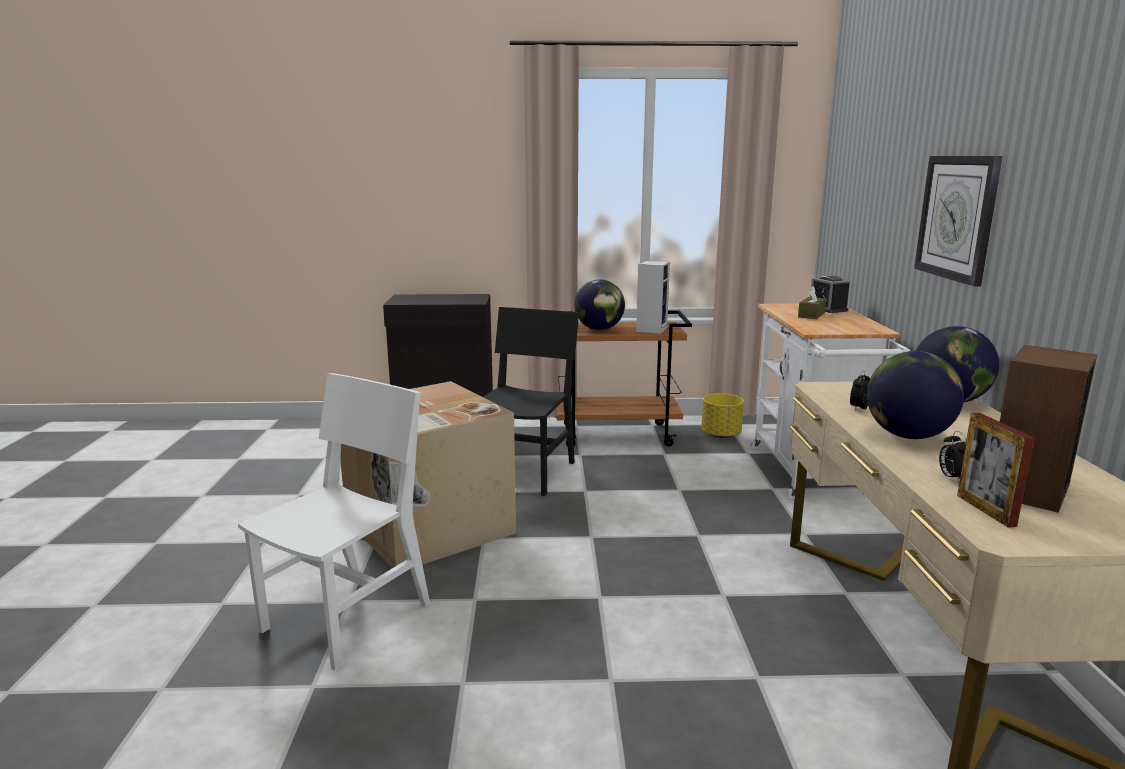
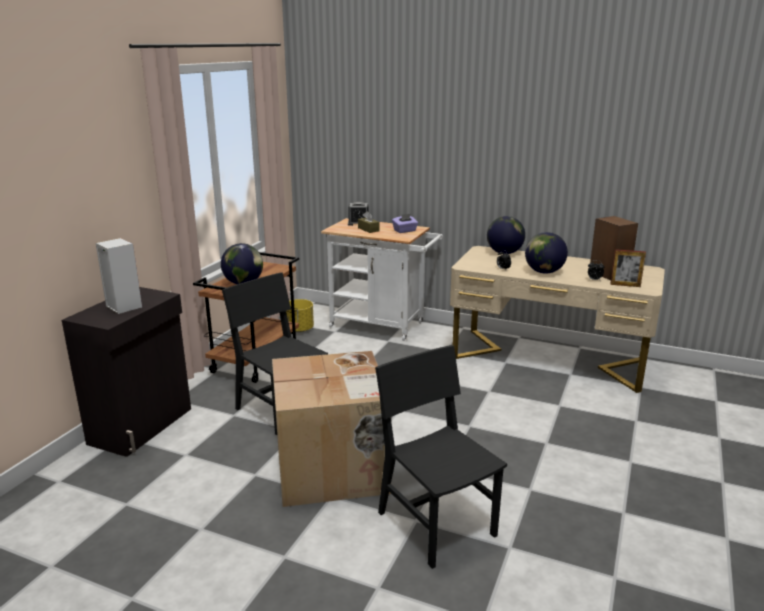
camera: 65 degrees left, 5 degrees up
white chair [238,373,430,670] -> black chair [375,345,507,569]
speaker [636,261,670,334] -> speaker moved to [96,238,142,314]
wall clock [914,156,1003,287] -> none
none -> purple tissue box [392,214,418,233]

